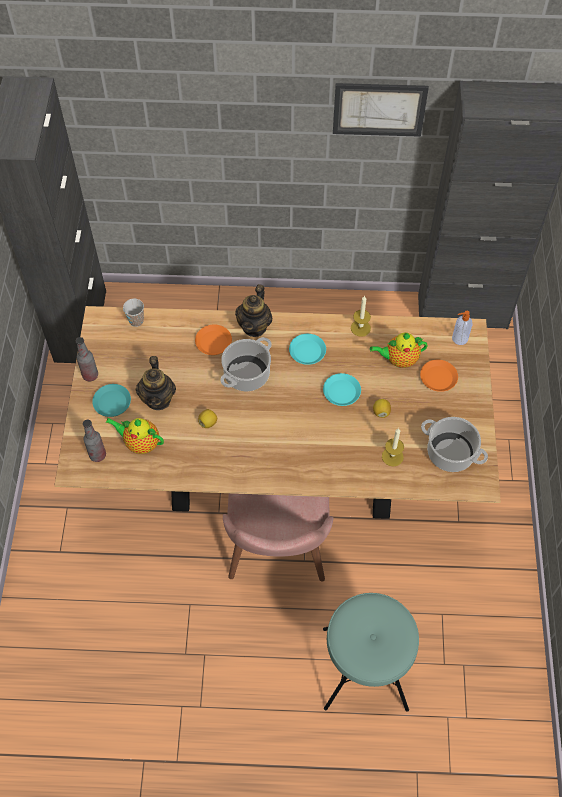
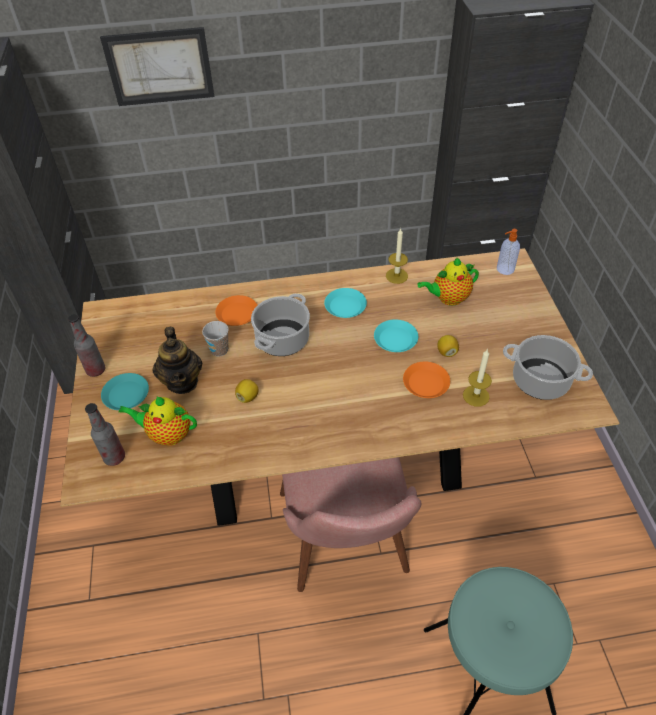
camera: 10 degrees left, 10 degrees down
cup [123,298,144,327] -> cup moved to [202,321,229,357]
teapot [235,284,273,337] -> none
picture [333,83,429,137] -> picture moved to [100,27,214,106]
orange plate [420,360,458,392] -> orange plate moved to [403,362,450,398]

